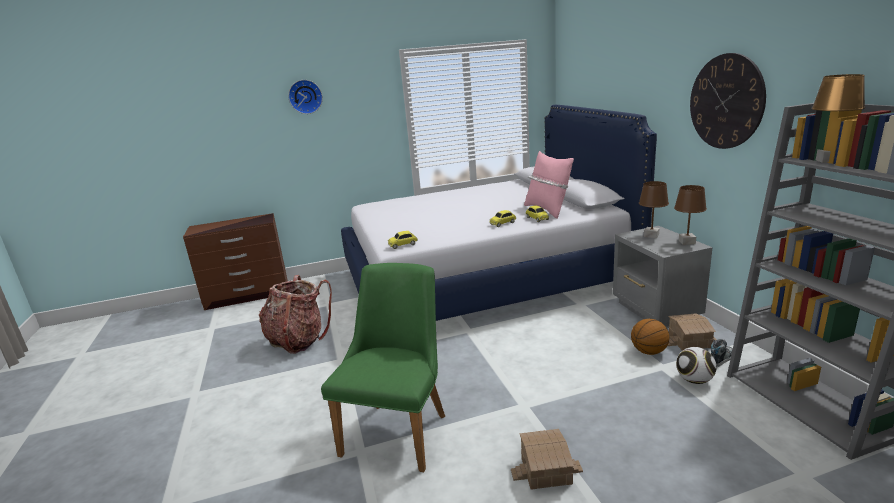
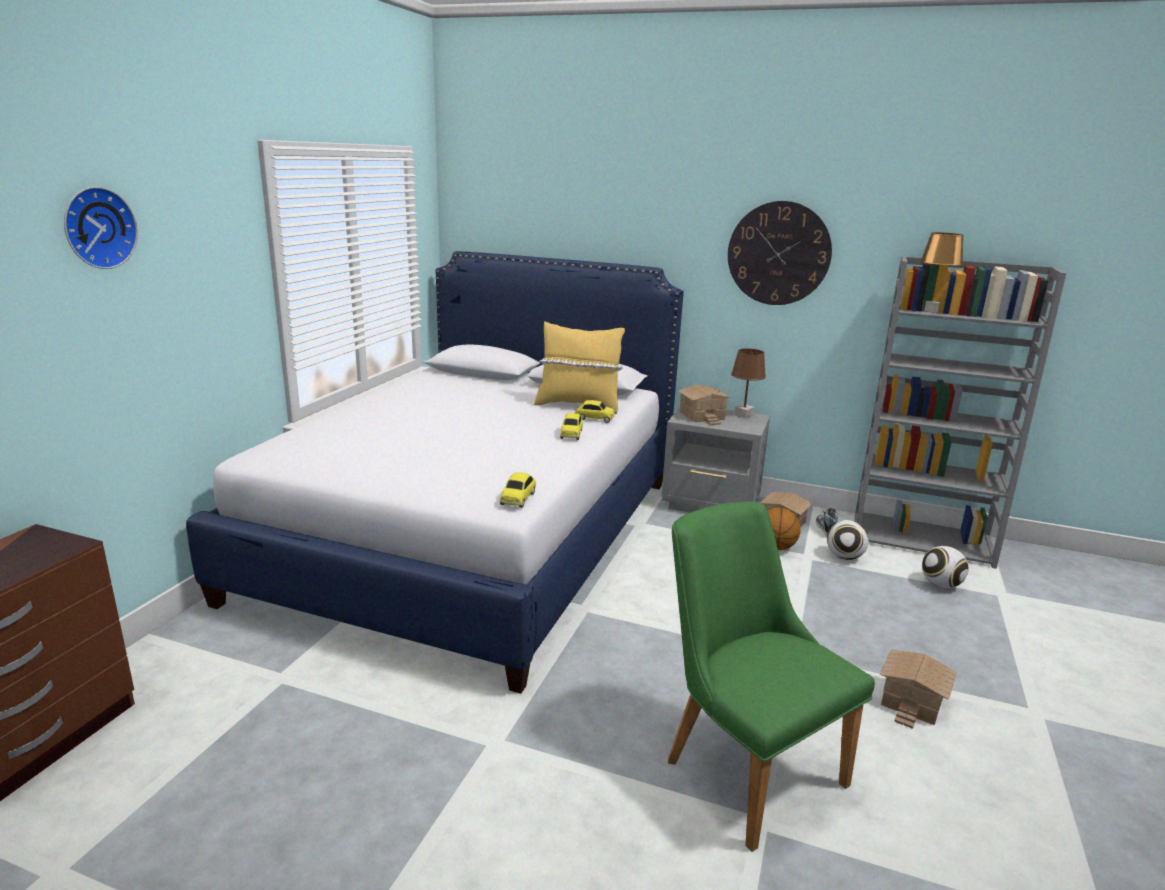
camera: 55 degrees left, 0 degrees up
backpack [259,275,332,354] -> none
pink pillow [524,151,574,219] -> yellow pillow [534,321,625,414]
brown table lamp [639,181,669,238] -> toy house [678,384,731,425]
none -> football [922,546,968,588]

